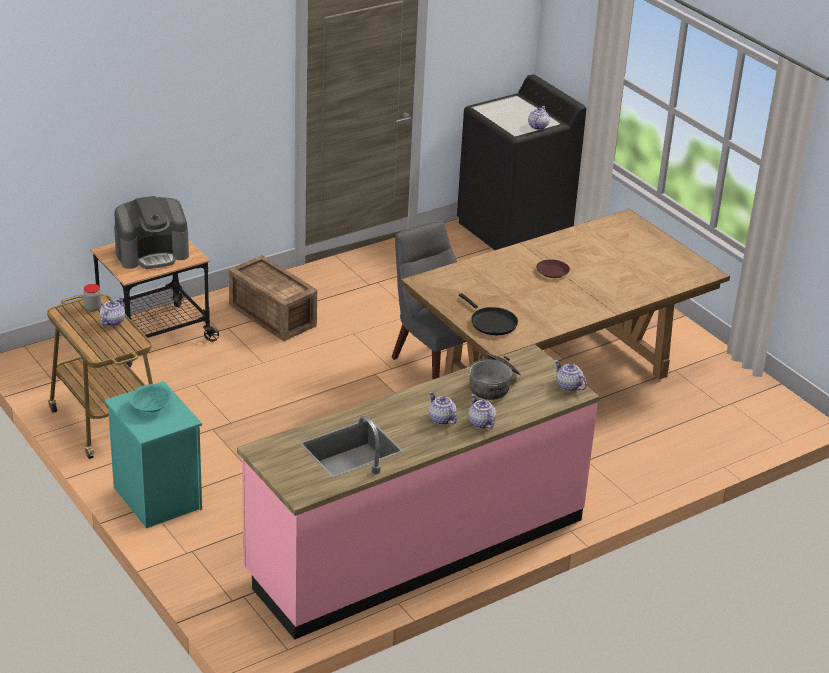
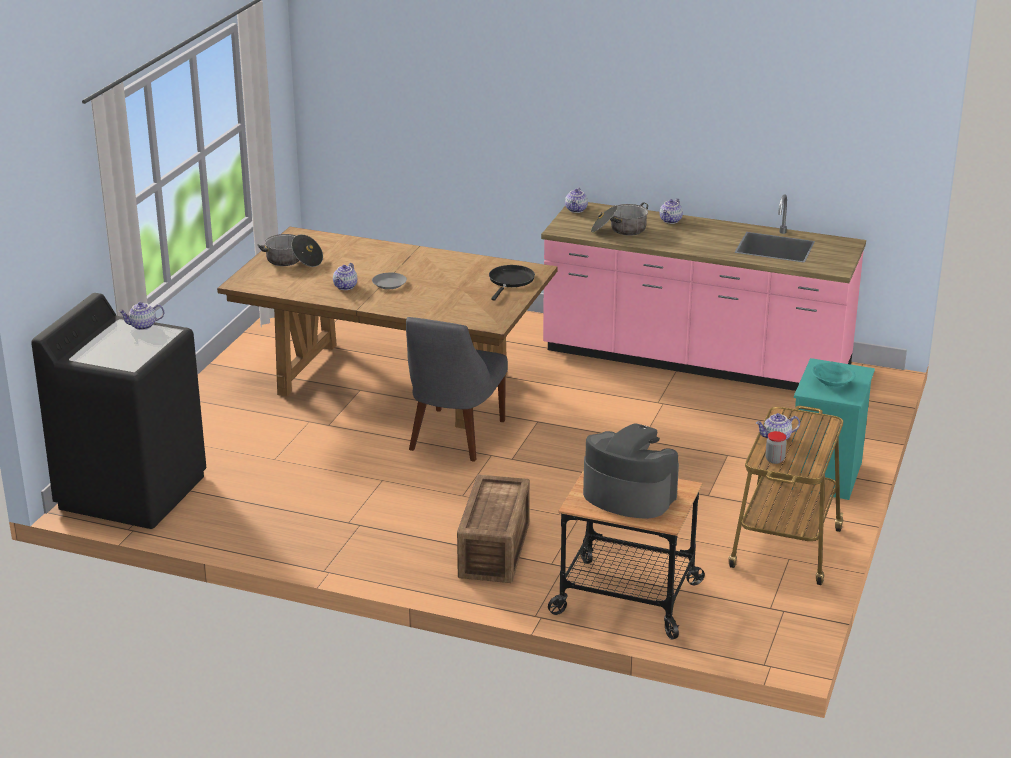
camera: 125 degrees left, 5 degrees down
teapot [429,392,457,425] -> teapot moved to [333,263,357,290]
brown plate [536,259,570,278] -> grey plate [372,273,407,289]
none -> cooking pot [258,234,323,267]

